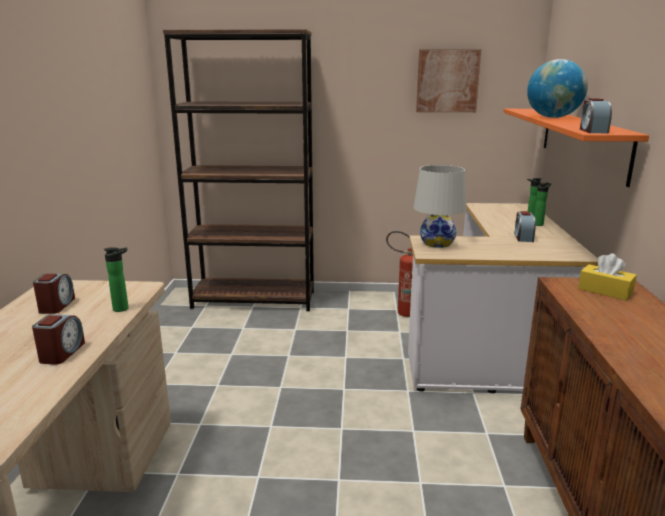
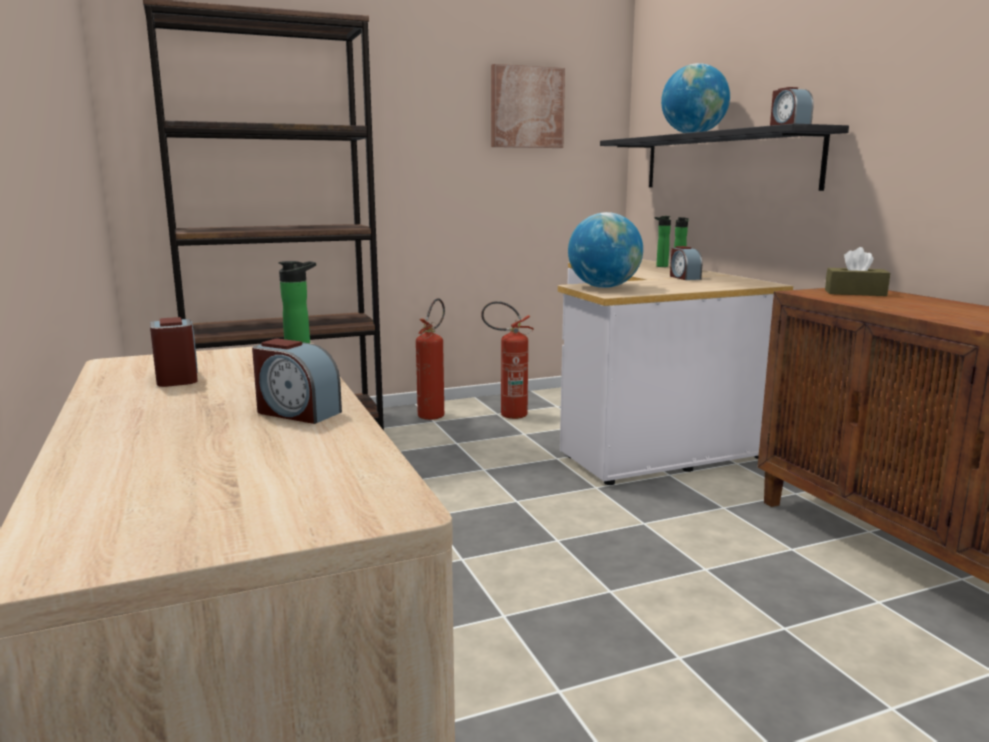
camera: 25 degrees left, 5 degrees down
alarm clock [32,314,85,365] -> alarm clock turned 135 degrees clockwise [252,338,342,424]
white table lamp [413,165,466,248] -> globe [568,212,643,288]
orange shelf [503,109,649,187] -> black shelf [600,123,849,191]
yellow tissue box [578,253,637,301] -> brown tissue box [825,247,890,296]
none -> fire extinguisher [416,298,445,420]

